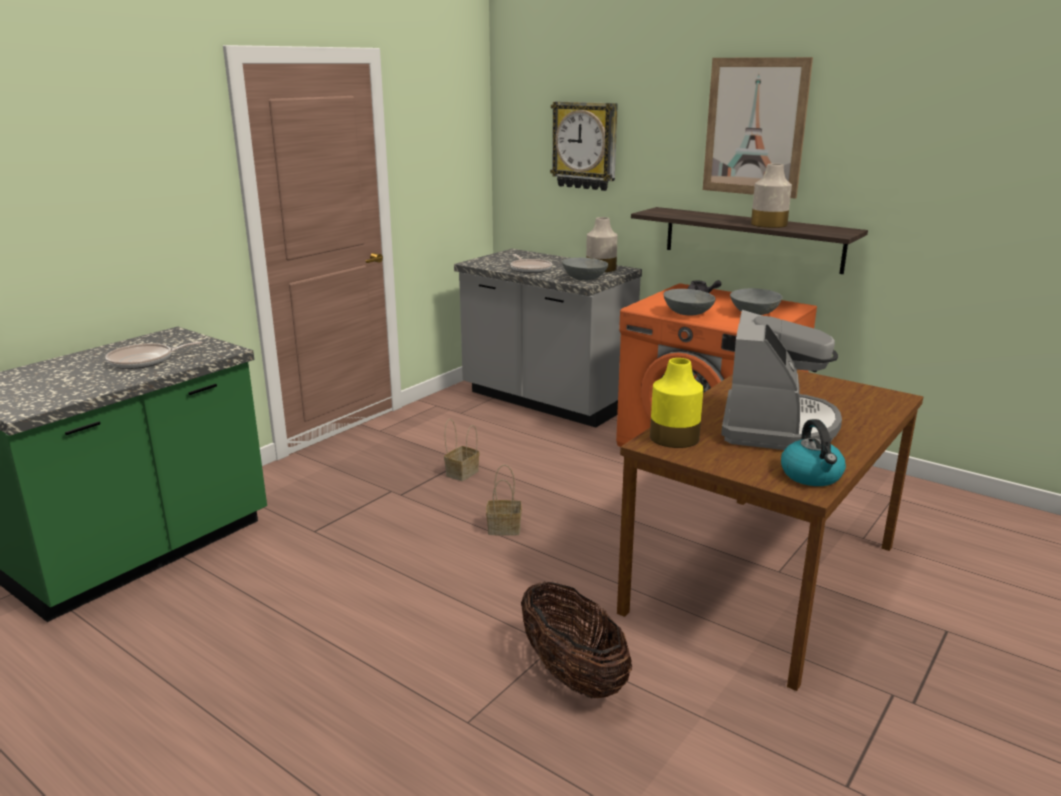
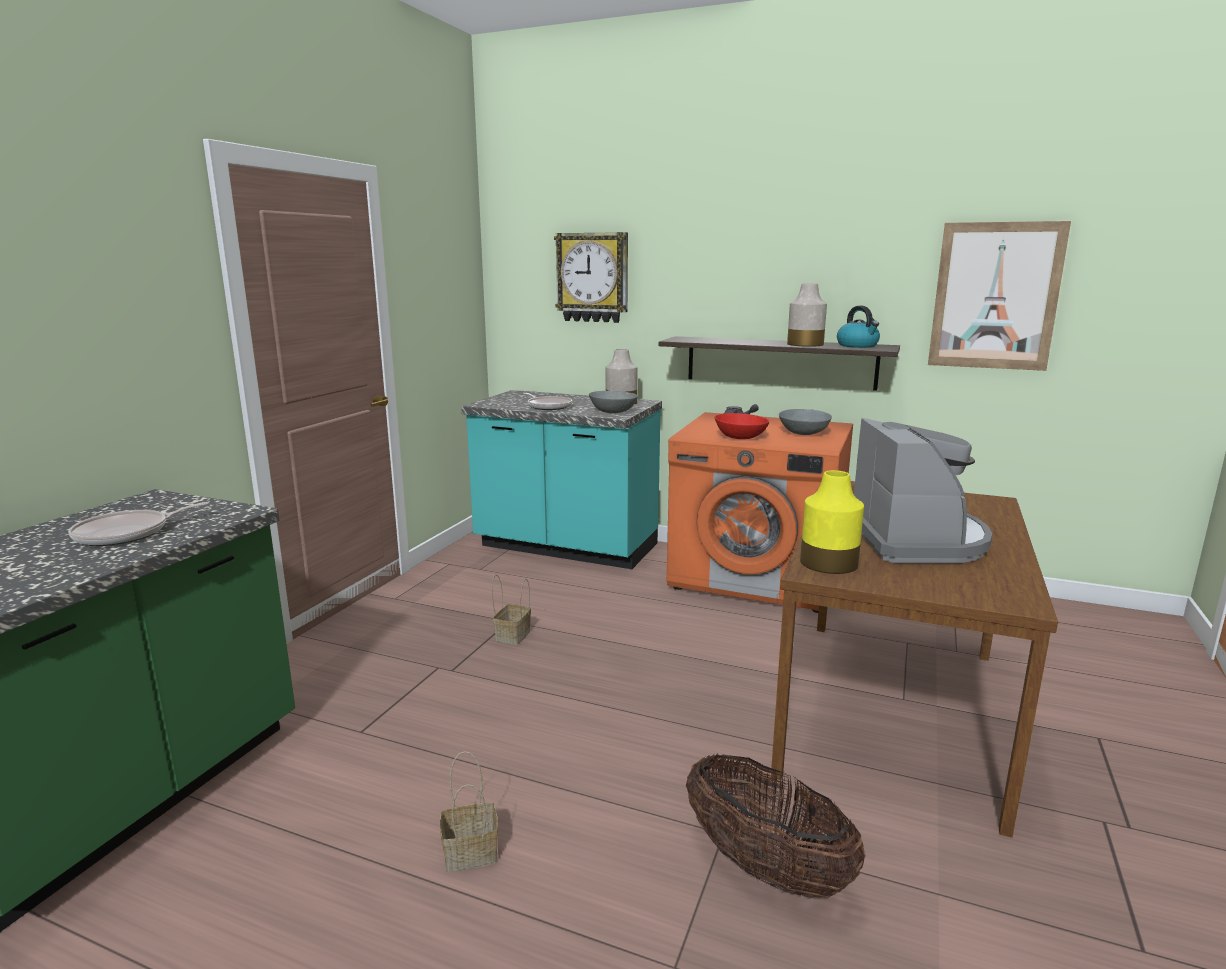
camera: 15 degrees left, 5 degrees down
grey counter [454,249,642,428] -> turquoise counter [461,390,662,569]
basket [486,465,522,536] -> basket moved to [440,751,498,872]
grey bowl [663,289,716,315] -> red bowl [715,413,769,439]
picture [703,57,813,199] -> picture moved to [928,221,1071,371]
kettle [781,419,846,486] -> kettle moved to [837,306,880,348]

